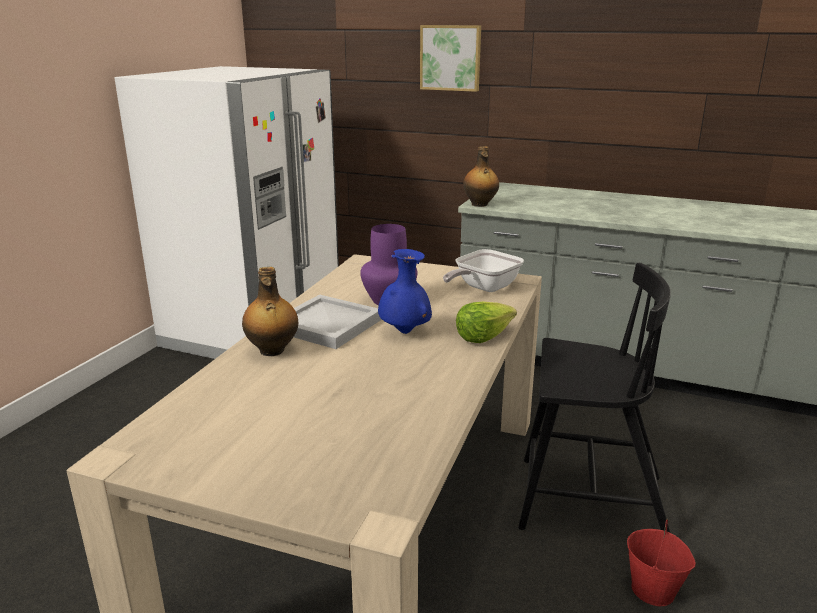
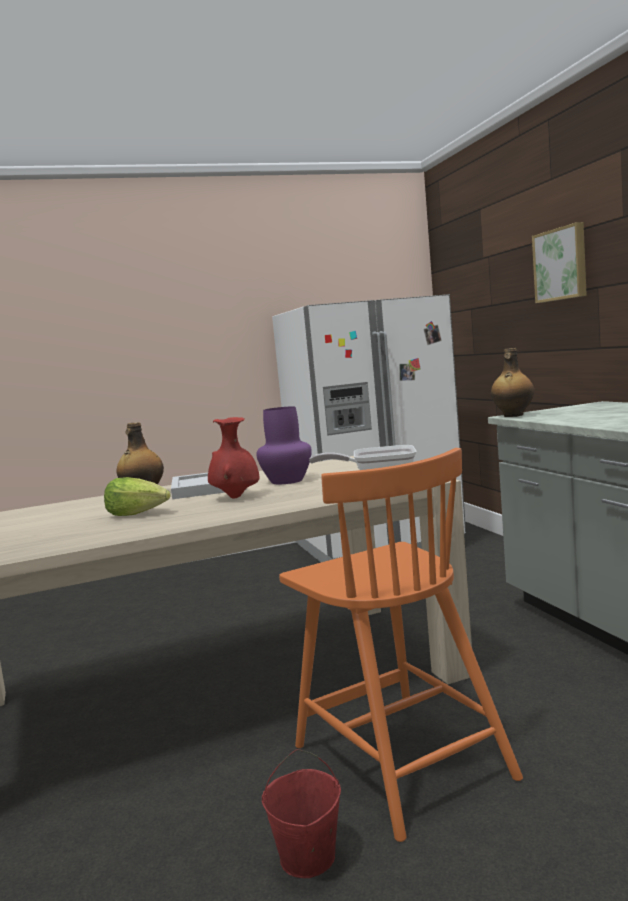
camera: 50 degrees right, 15 degrees down
blue vase [378,249,432,334] -> red vase [208,417,260,498]
lettuce [456,302,517,343] -> lettuce moved to [104,477,171,516]
black chair [518,263,671,533] -> orange chair [279,448,523,842]

